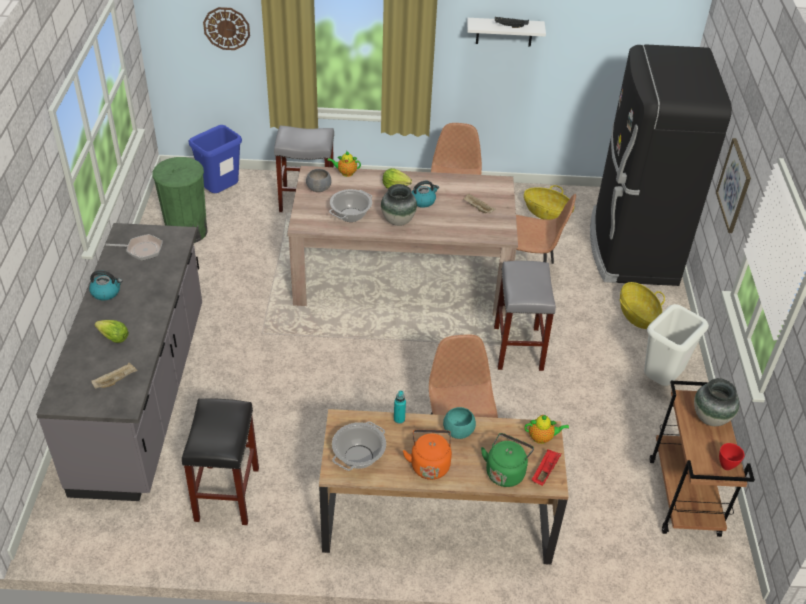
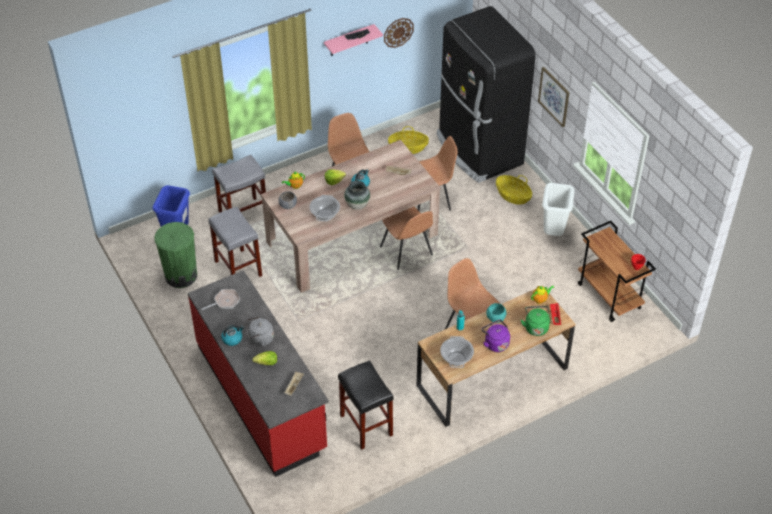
camera: 30 degrees left, 5 degrees up
grey counter [36,223,202,501] -> red counter [188,270,329,477]
wall clock [203,7,250,50] -> wall clock moved to [384,18,414,48]
orange kettle [403,429,452,480] -> purple kettle [482,320,510,352]
white shelf [467,18,546,47] -> pink shelf [324,24,383,56]
grey stool [494,261,556,371] -> grey stool moved to [208,207,262,277]
vase [694,378,739,426] -> none
none -> grey kettle [246,316,274,347]
none -> brown chair [380,207,433,270]

